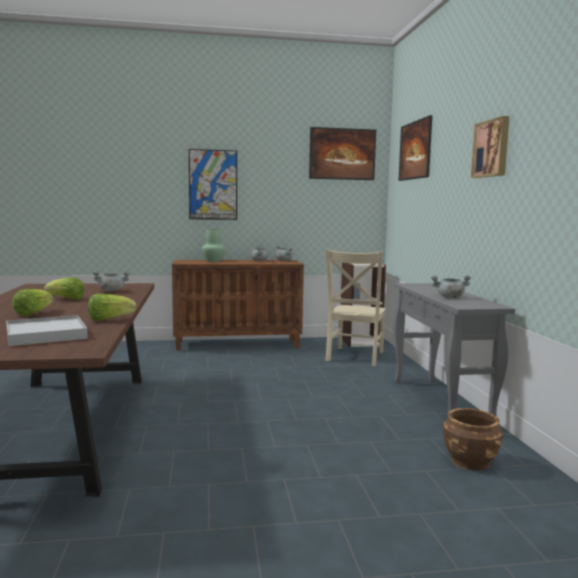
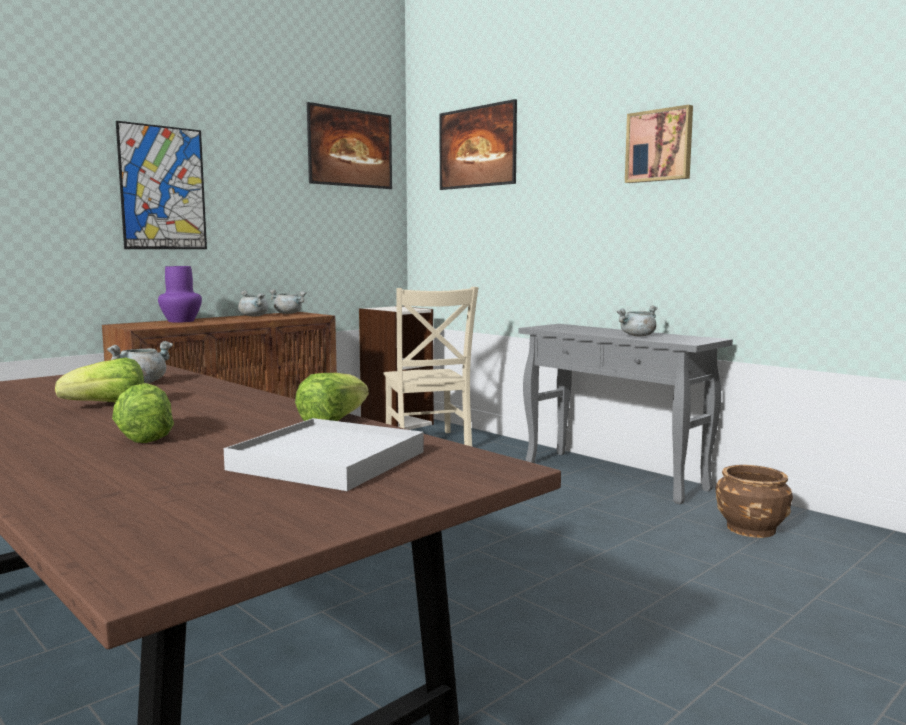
camera: 35 degrees left, 0 degrees up
green vase [202,229,225,262] -> purple vase [158,266,202,323]

